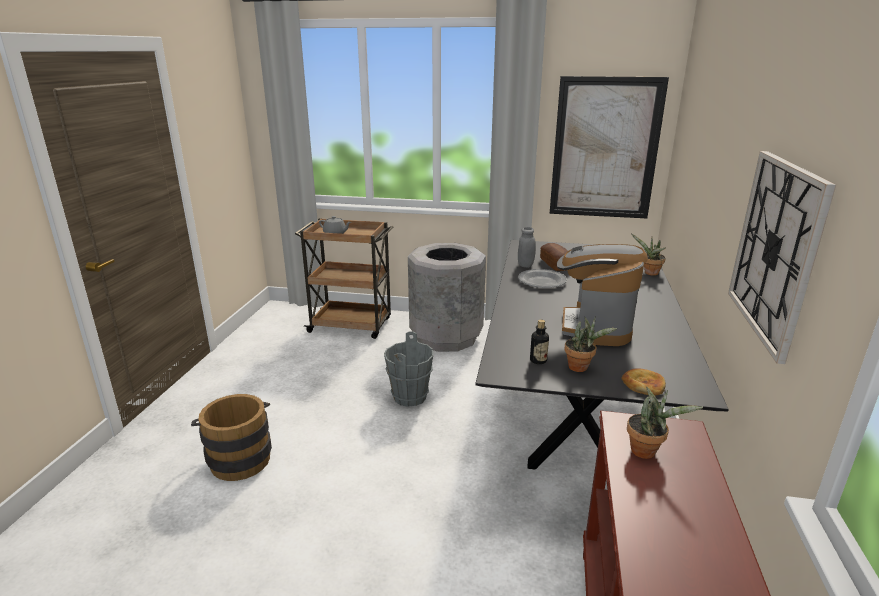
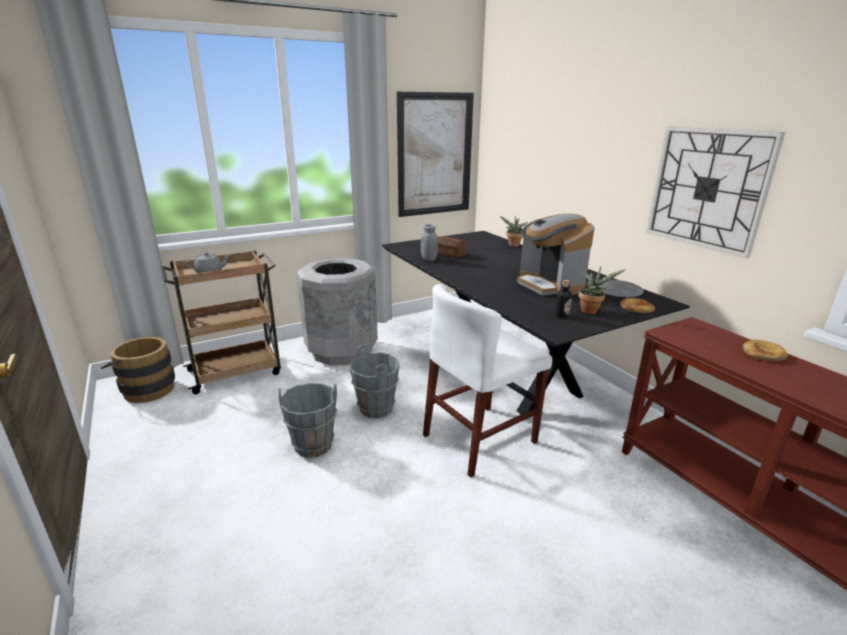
camera: 40 degrees left, 0 degrees up
brown bucket [191,394,272,481] -> brown bucket moved to [101,337,175,403]
grey plate [518,269,567,288] -> grey plate moved to [598,280,643,297]
potted plant [627,386,703,459] -> none
none -> grey bucket [278,383,337,458]
none -> white chair [423,284,552,478]
none -> bread [742,340,788,361]

